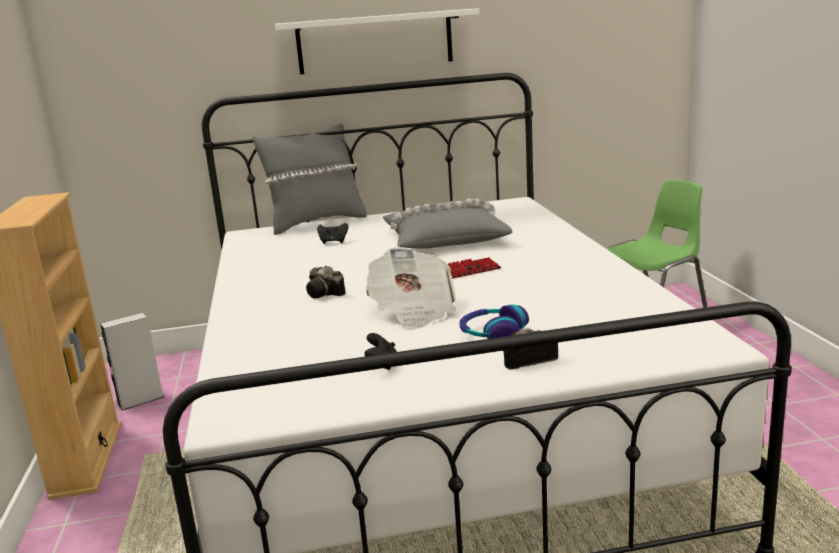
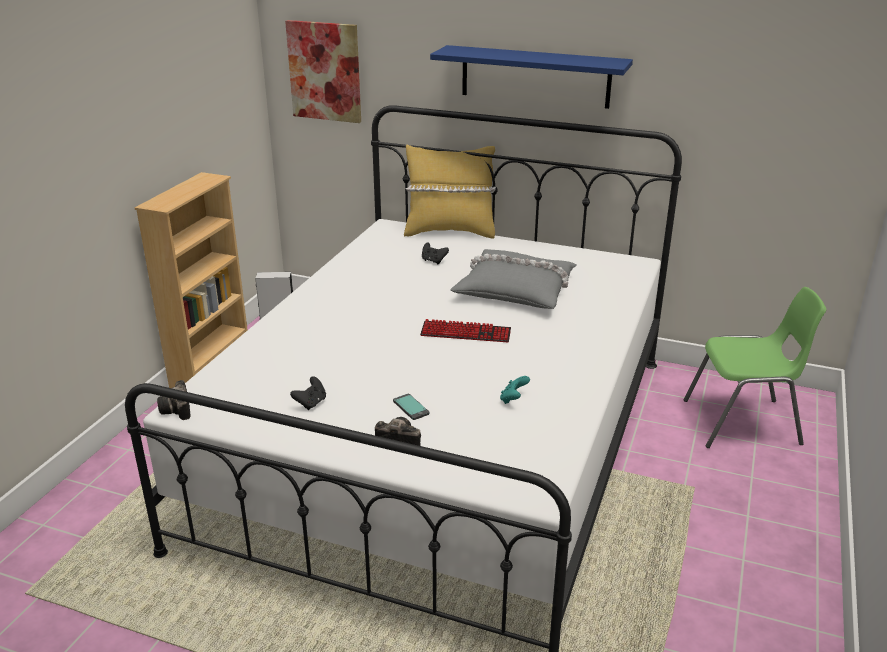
camera: 30 degrees right, 10 degrees up
grey pillow [252,123,366,235] -> yellow pillow [404,145,496,239]
white shelf [275,8,480,74] -> blue shelf [430,45,633,109]
camera [306,266,345,298] -> camera moved to [157,380,190,420]
newspaper [366,247,456,330] -> none
headphones [459,304,529,339] -> phone [393,394,429,420]
none -> picture [285,20,361,123]
none -> turquoise game controller [500,376,530,404]

